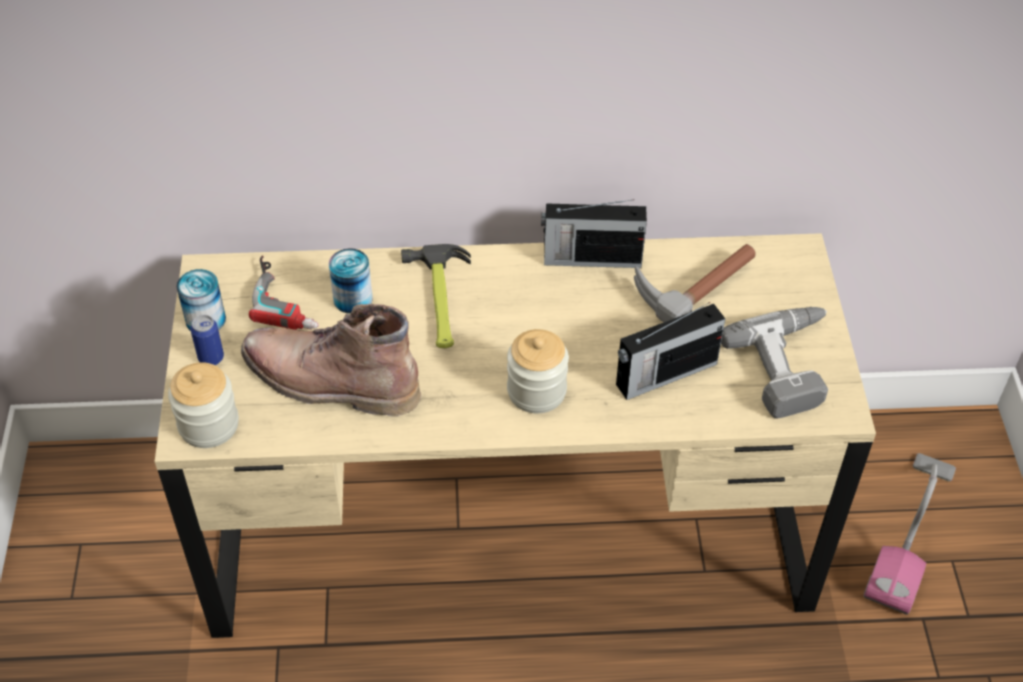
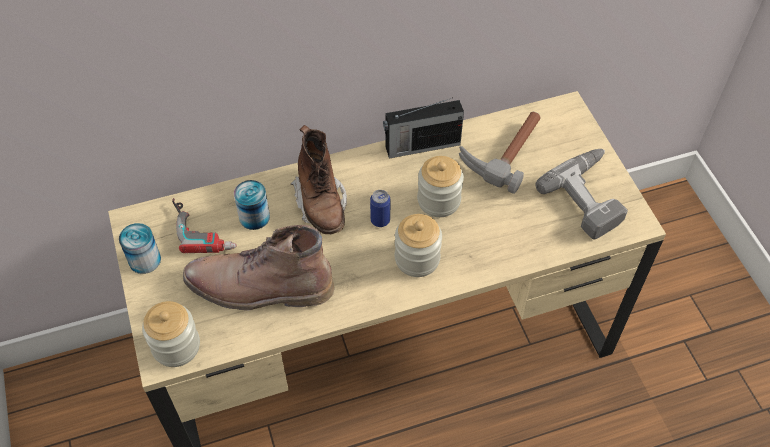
camera: 15 degrees left, 5 degrees up
can [190,315,224,365] -> can moved to [370,190,390,227]
hammer [401,244,471,348] -> brown boot [291,125,347,234]
radio [616,302,725,400] -> none
vacuum cleaner [864,453,956,615] -> none
none -> jar [417,156,464,217]

